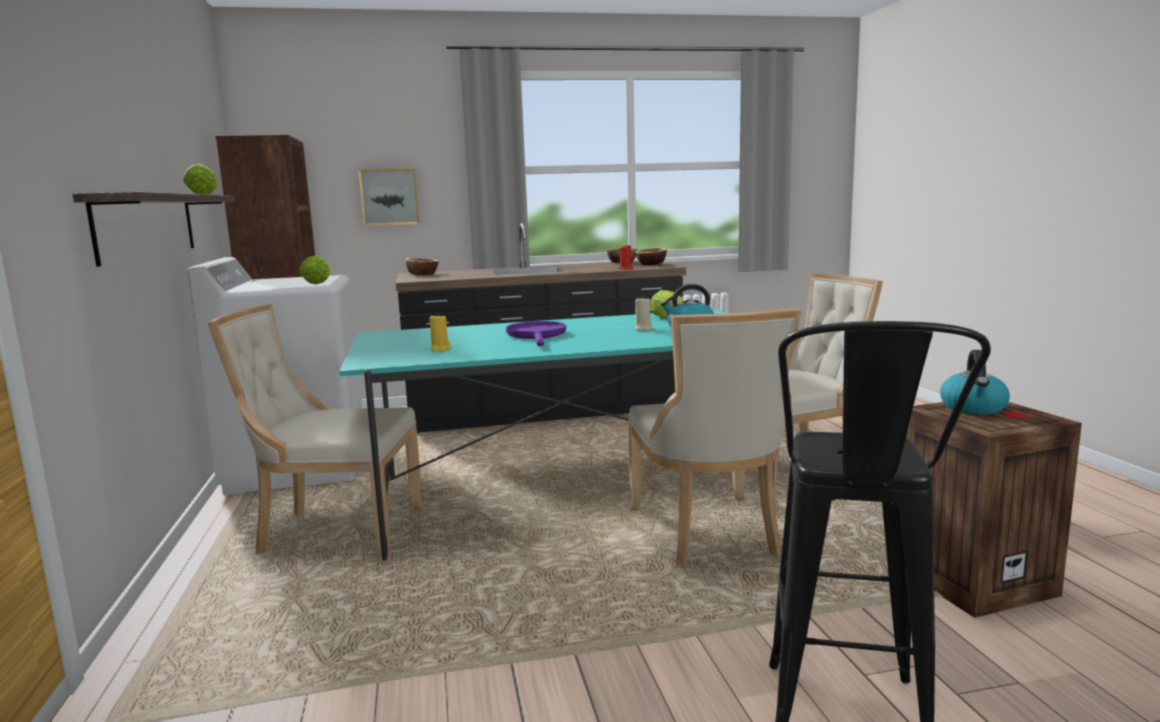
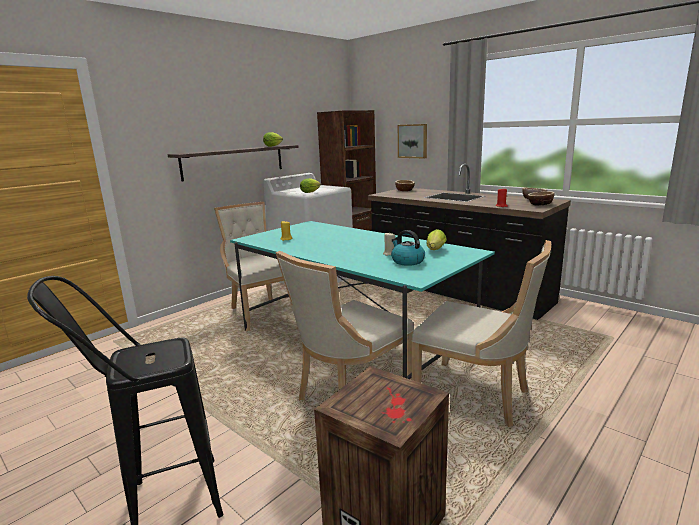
camera: 55 degrees right, 5 degrees up
purple frying pan [506,321,566,347] -> none
kettle [940,350,1010,415] -> none

